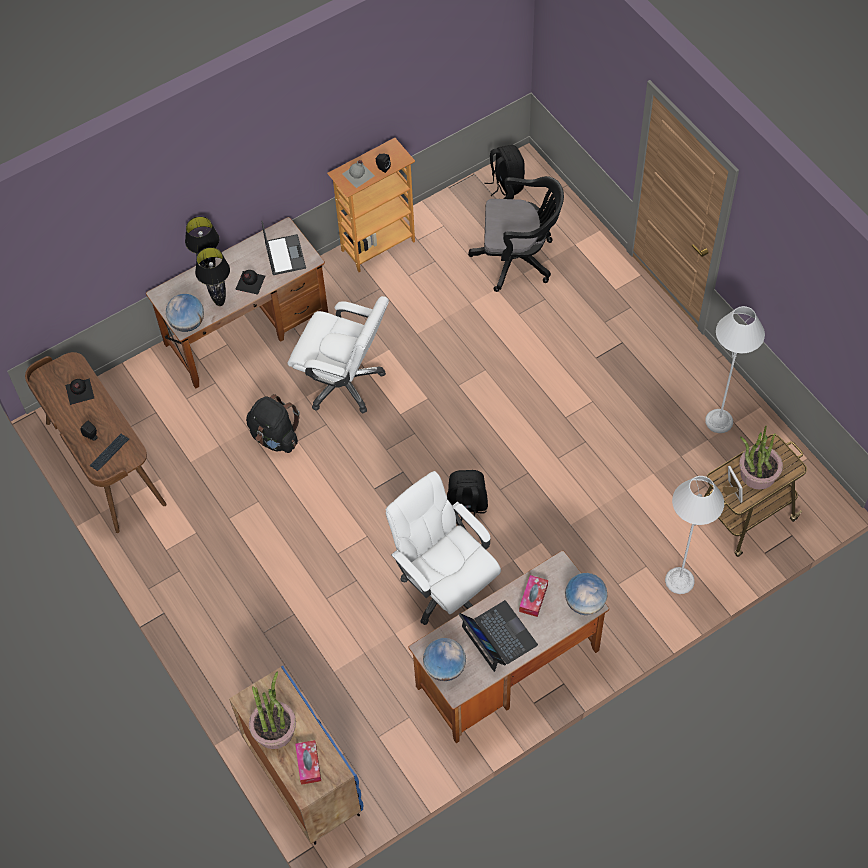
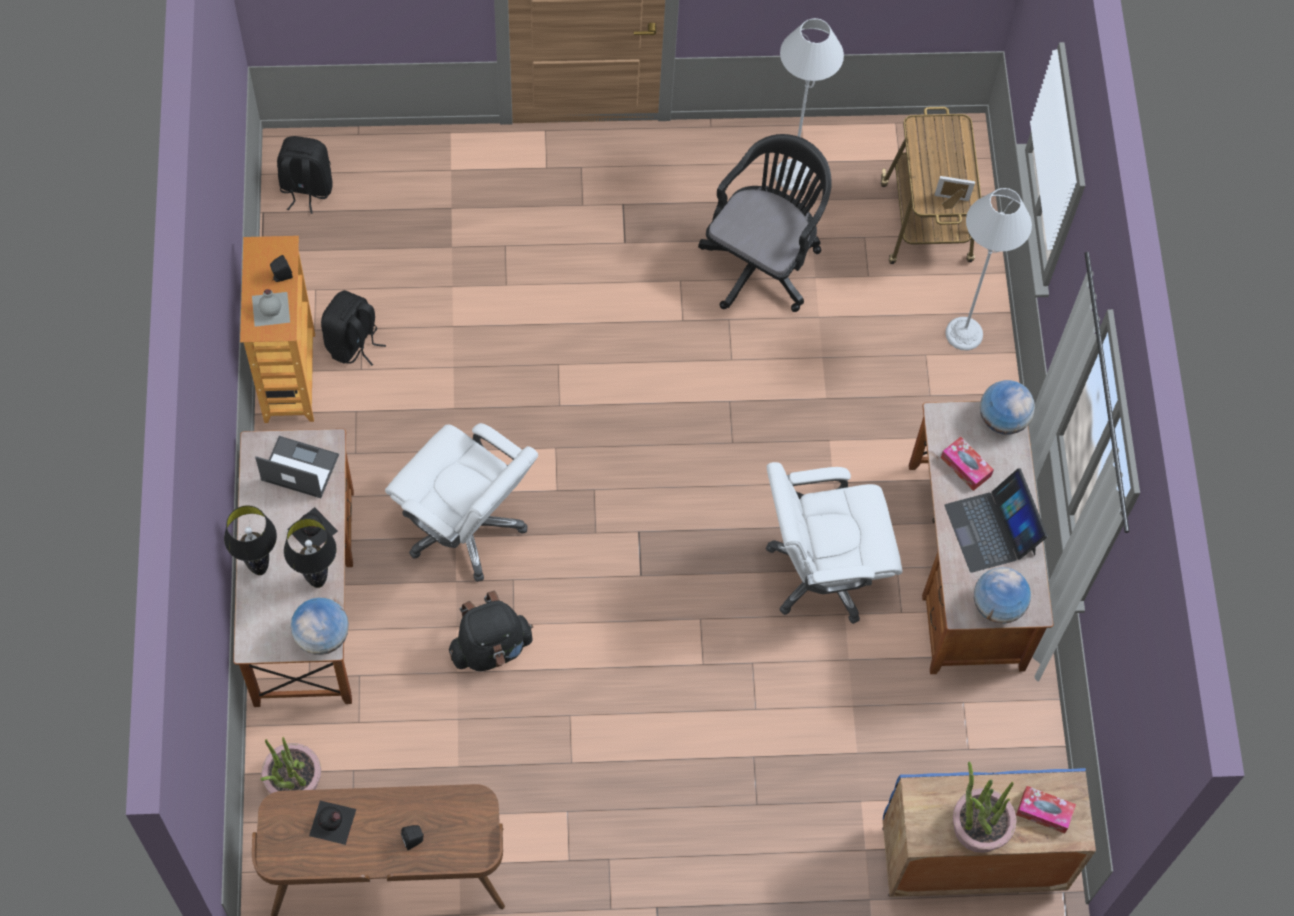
camera: 65 degrees left, 5 degrees up
keyboard [90,434,129,471] -> none
white office chair [288,296,389,413] -> white office chair turned 75 degrees clockwise [385,423,538,582]
black backpack [447,470,488,521] -> black backpack moved to [321,290,386,366]
laptop [458,600,538,672] -> laptop turned 105 degrees counterclockwise [945,468,1048,573]
black office chair [468,176,564,292] -> black office chair moved to [698,134,832,312]
potted plant [739,425,783,490] -> potted plant moved to [260,737,321,793]

